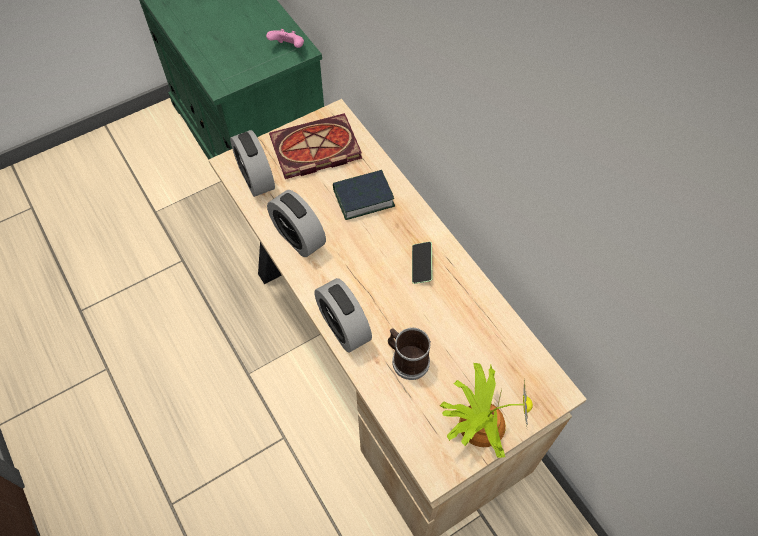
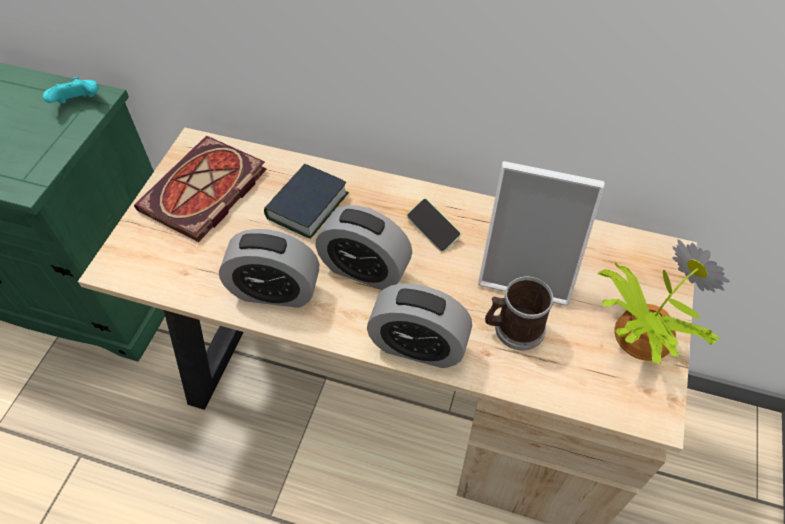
camera: 40 degrees left, 5 degrees down
alarm clock [230,130,275,197] -> alarm clock moved to [316,205,412,290]
pink game controller [266,29,304,48] -> turquoise game controller [43,77,99,103]
none -> picture frame [478,161,605,306]

